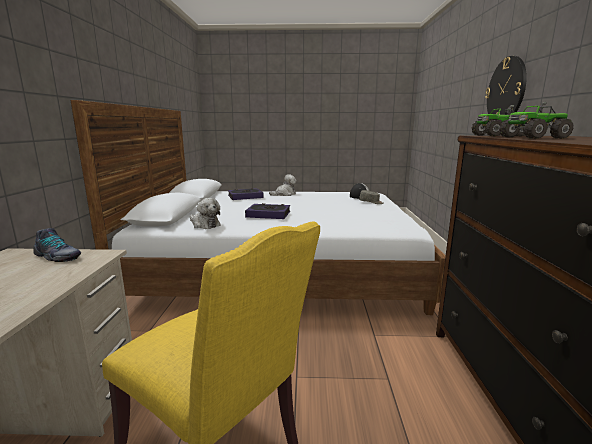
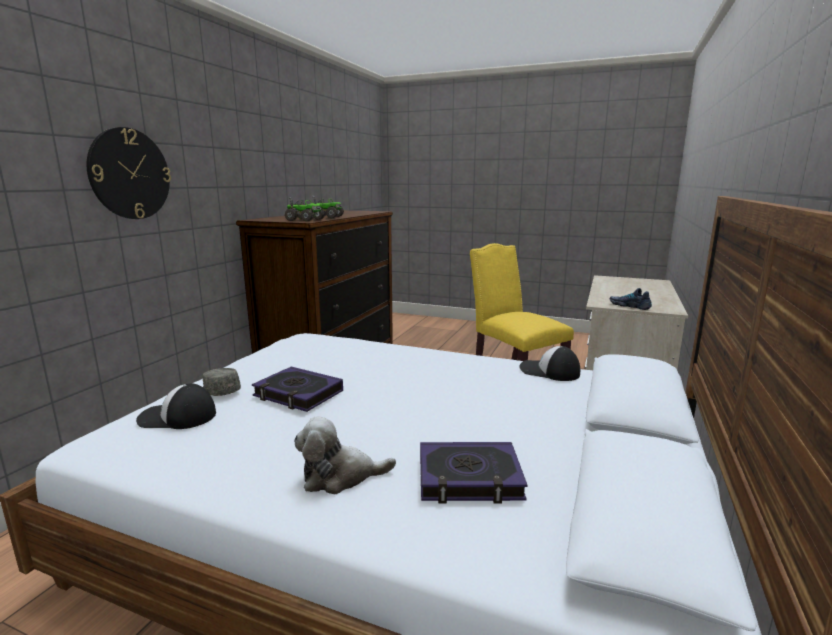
camera: 160 degrees left, 0 degrees up
plush toy [190,198,221,229] -> cap [519,346,580,381]
book [245,203,290,219] -> book moved to [252,367,343,412]

